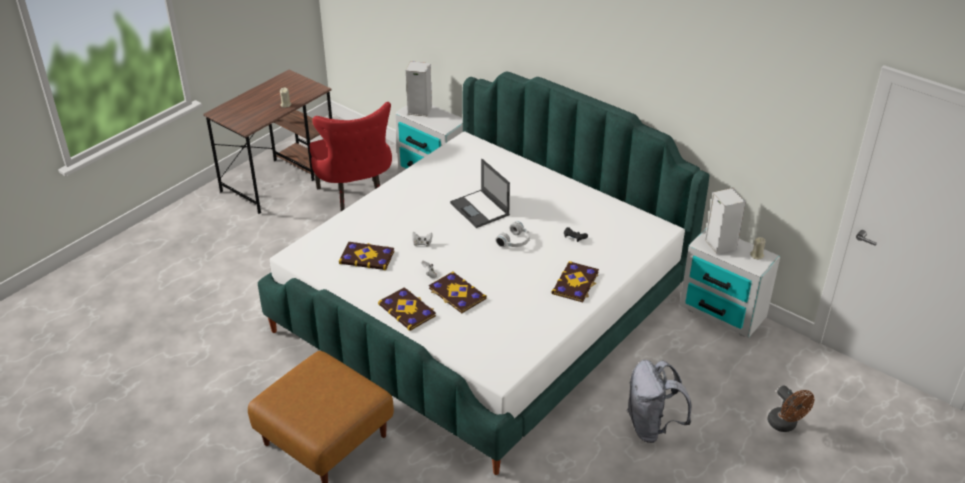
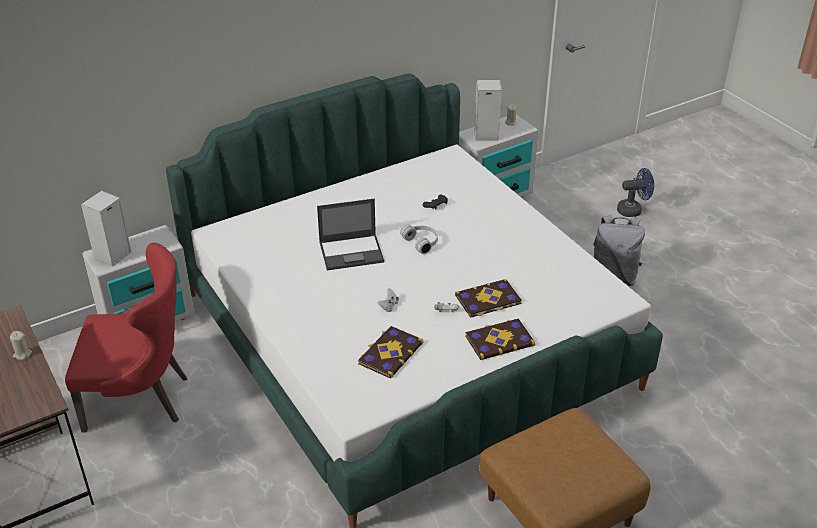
camera: 70 degrees left, 0 degrees up
book [551,261,599,303] -> none
brown fan [767,385,814,432] -> blue fan [617,168,654,217]

